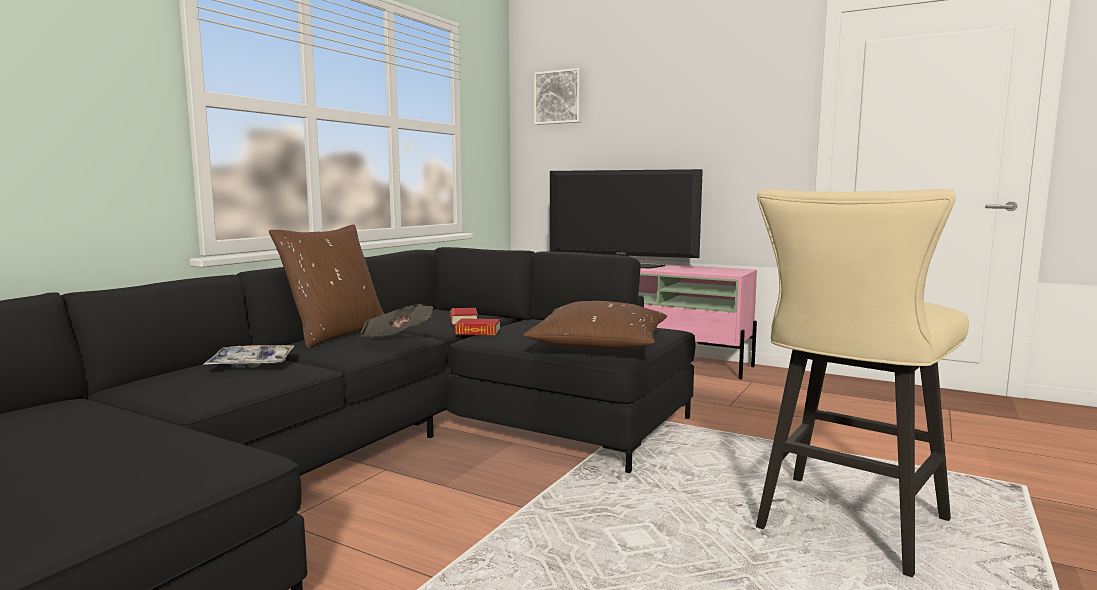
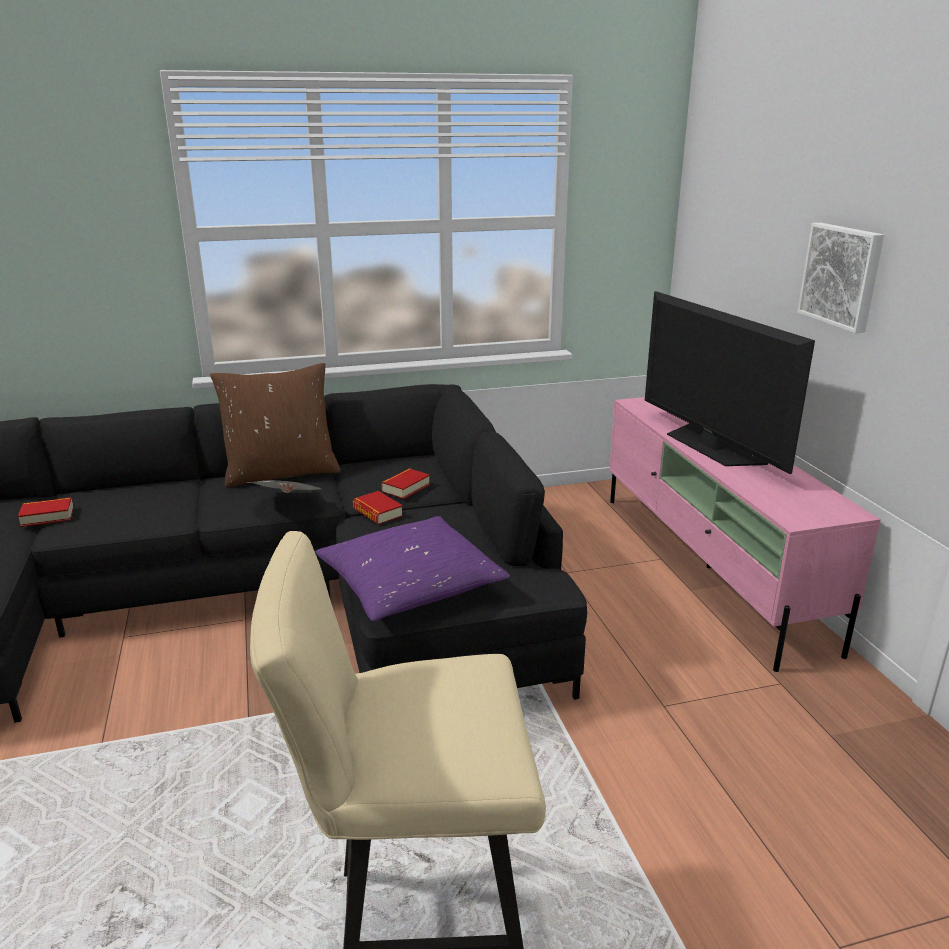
camera: 45 degrees right, 15 degrees up
tray [203,345,295,369] -> none
brown pillow [523,301,667,349] -> purple pillow [315,516,510,621]
picture [534,68,582,125] -> picture moved to [797,223,884,333]
none -> book [18,498,73,527]

